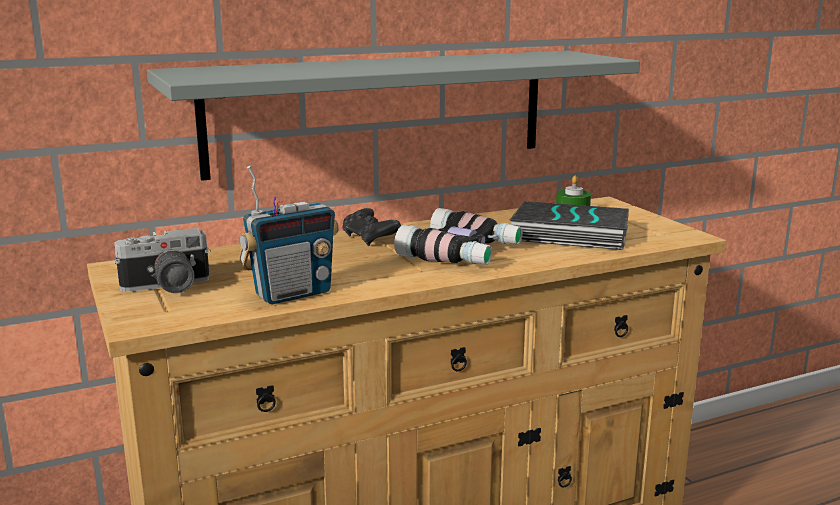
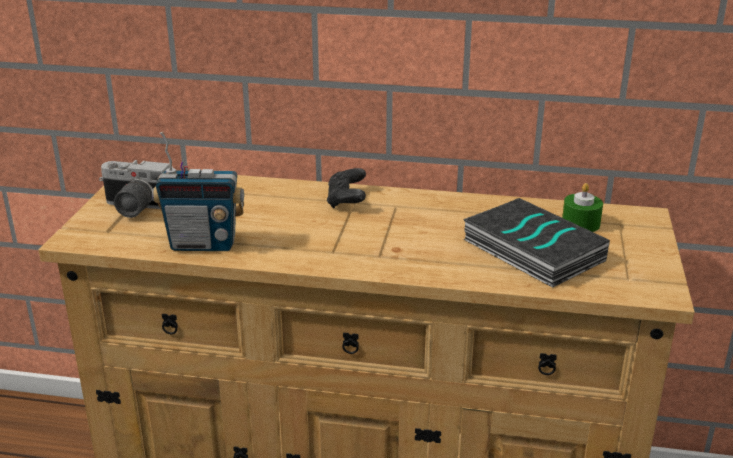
camera: 35 degrees right, 10 degrees up
grey shelf [147,51,640,181] -> none
binoculars [394,208,523,265] -> none

